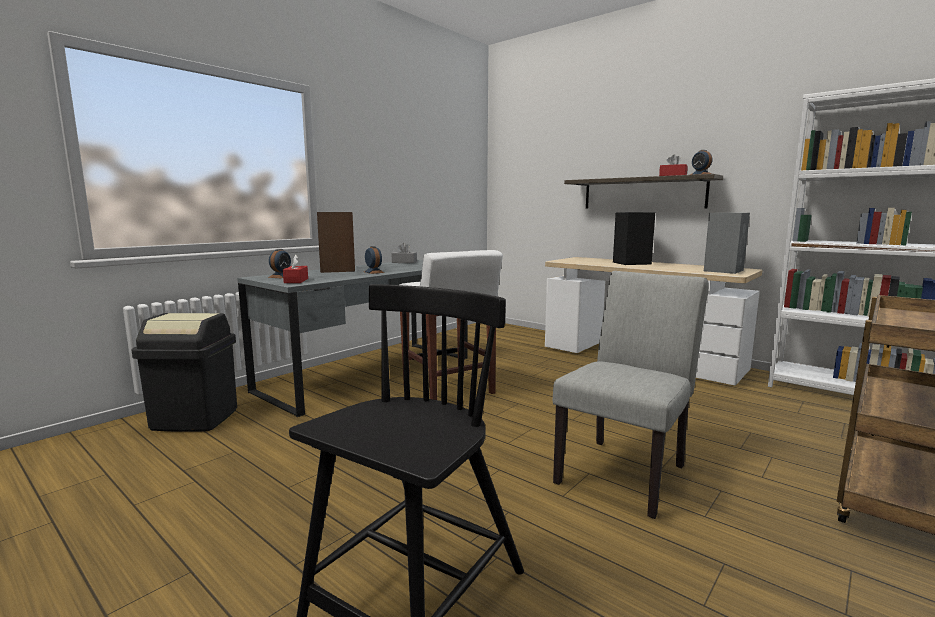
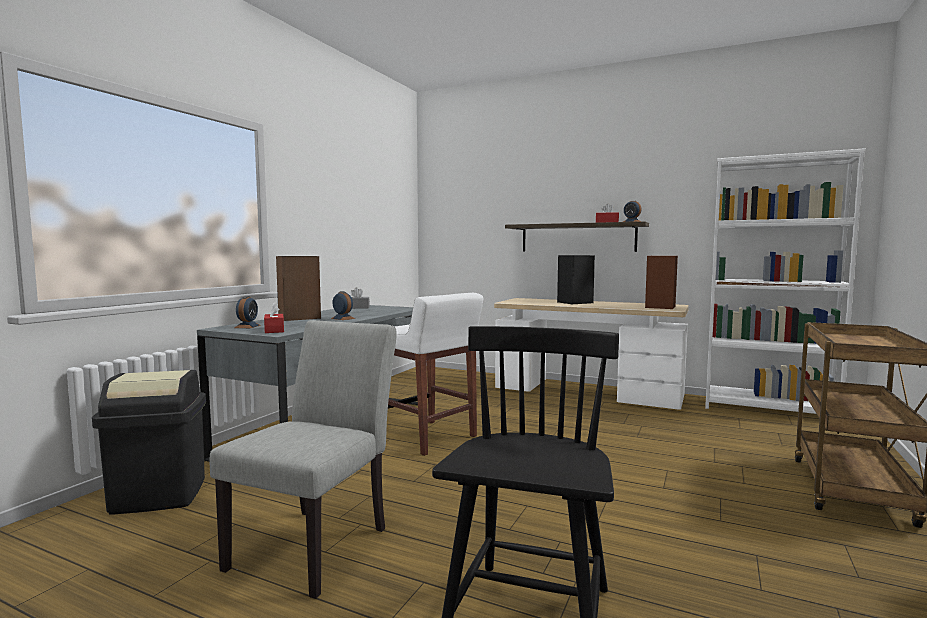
camera: 15 degrees left, 5 degrees down
grey chair [553,271,709,519] -> grey chair moved to [210,320,397,599]
grey speaker [704,213,750,274] -> brown speaker [645,256,678,309]

